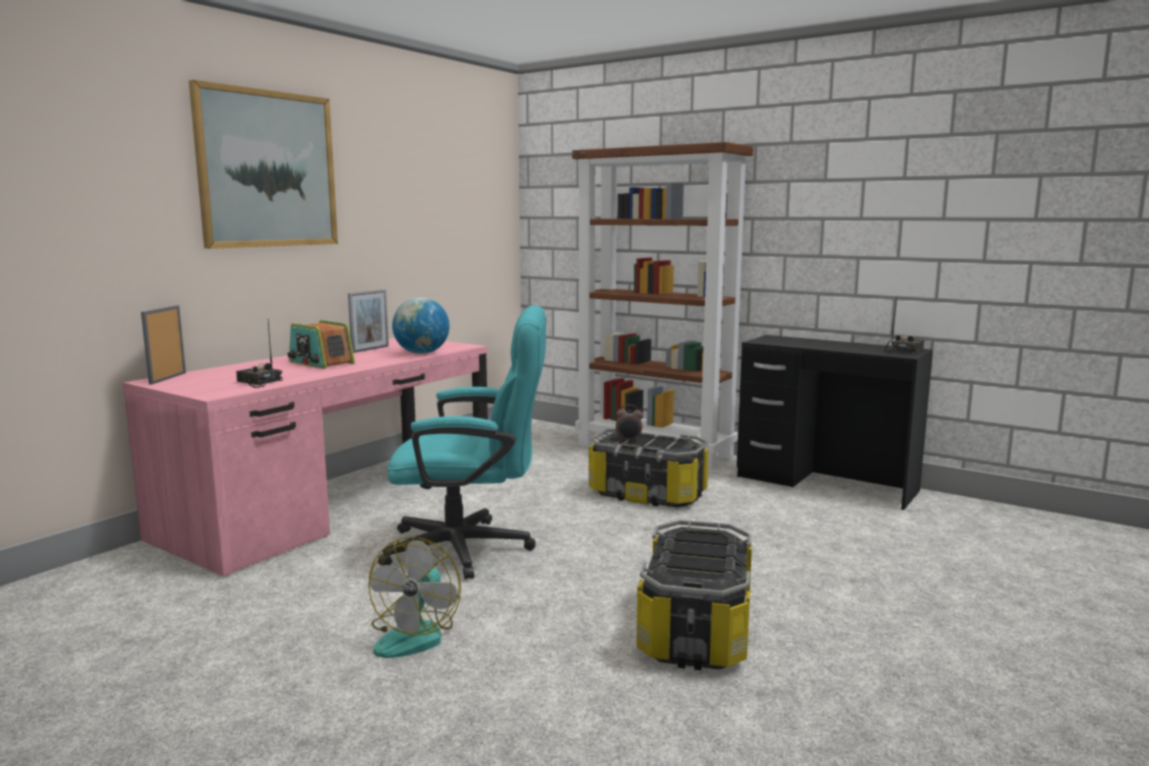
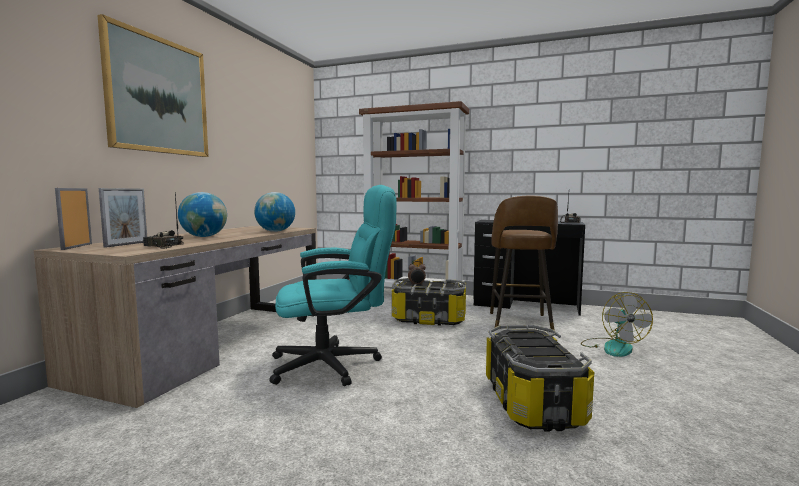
camera: 15 degrees left, 5 degrees down
pink desk [123,338,488,576] -> brown desk [34,226,317,408]
radio [288,320,355,369] -> globe [178,192,227,237]
picture frame [348,290,389,353] -> picture frame moved to [99,188,147,248]
fan [368,537,461,658] -> fan moved to [581,292,653,357]
none -> brown stool [490,196,558,330]

